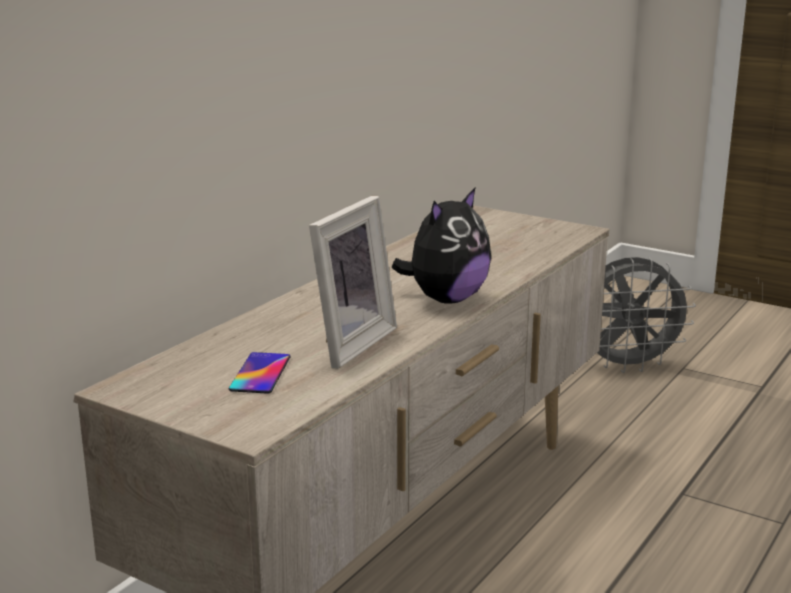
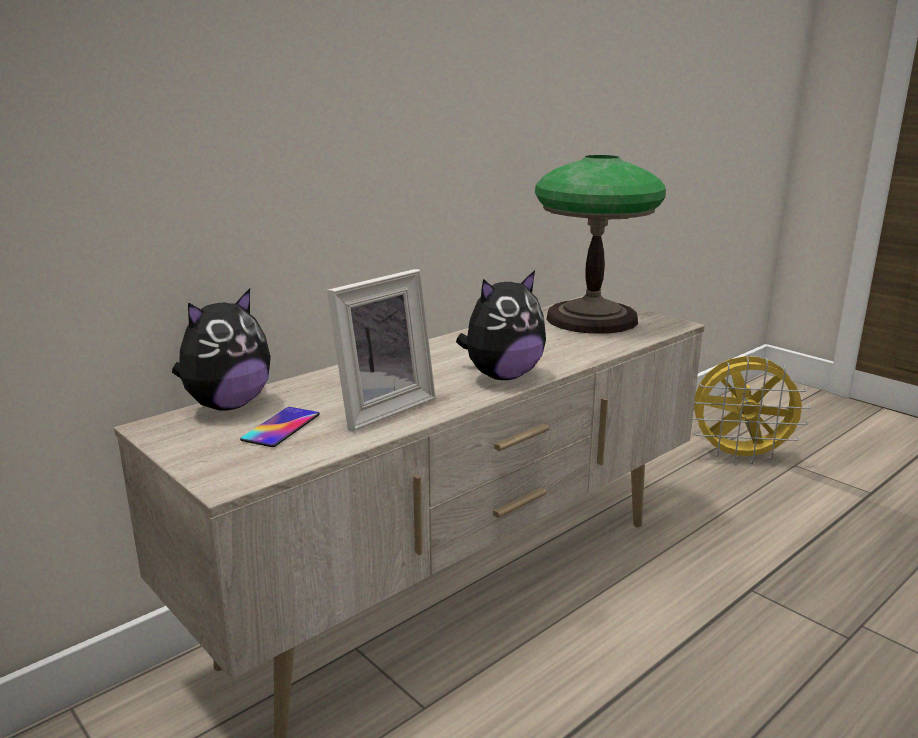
camera: 15 degrees right, 0 degrees up
grey fan [597,257,696,373] -> yellow fan [693,356,811,464]
none -> plush toy [172,288,271,411]
none -> table lamp [535,155,666,334]

